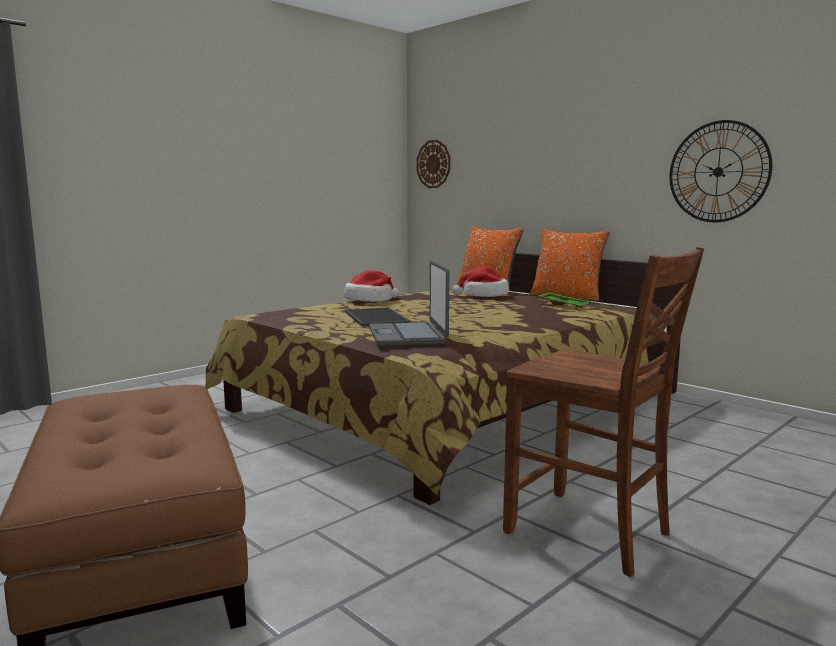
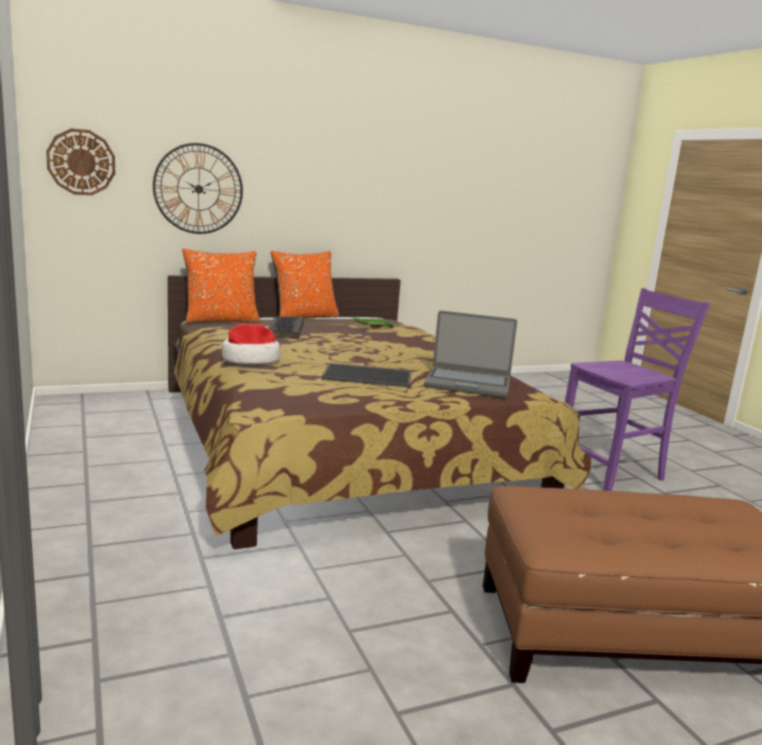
camera: 70 degrees left, 5 degrees up
hat [452,266,509,297] -> keyboard [268,317,304,339]
brown chair [503,247,704,577] -> purple chair [565,288,710,491]
wall clock [669,120,772,222] -> wall clock moved to [153,143,243,234]

